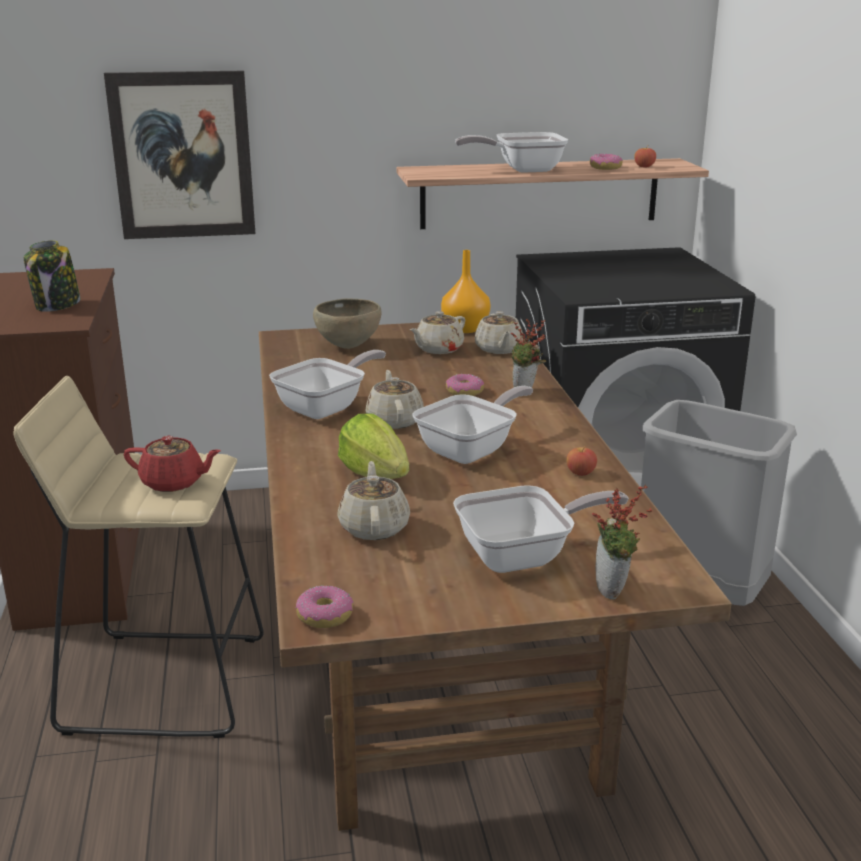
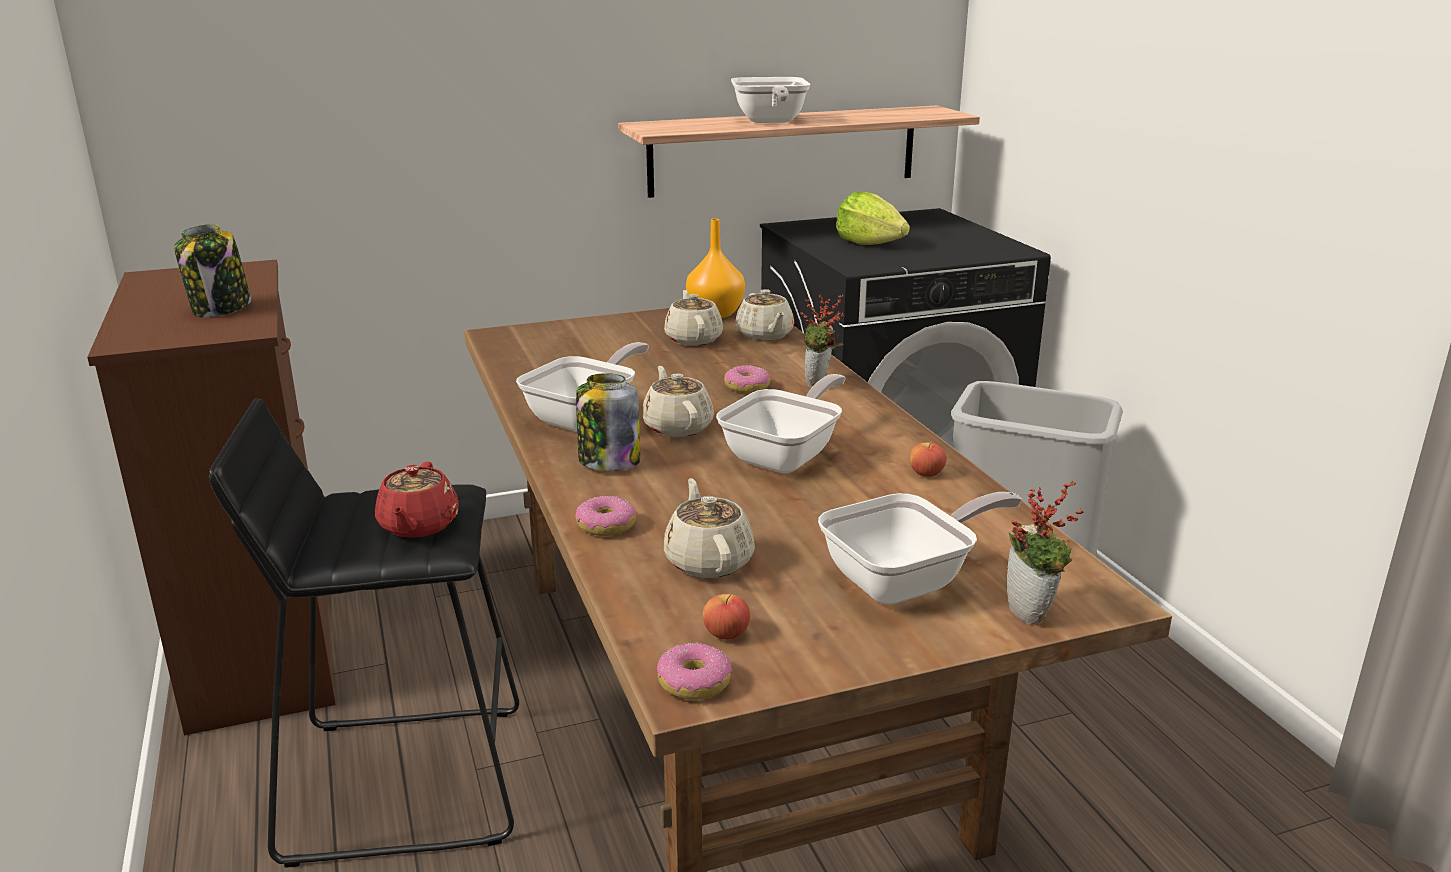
camera: 10 degrees left, 0 degrees up
beige stool [13,376,264,738] -> black stool [209,398,519,868]
picture [104,71,255,239] -> none
red teapot [124,436,221,492] -> red teapot turned 90 degrees clockwise [375,462,458,538]
brown bowl [313,298,382,349] -> none
lettuce [338,414,410,479] -> lettuce moved to [836,192,910,245]
beige teapot [410,311,465,354] -> beige teapot turned 135 degrees clockwise [664,290,723,346]
frying pan [455,132,568,173] -> frying pan turned 75 degrees counterclockwise [731,77,810,123]
donut [590,154,623,170] -> donut moved to [575,496,636,536]
apple [634,145,656,167] -> apple moved to [703,594,750,640]
none -> jar [576,373,640,471]

